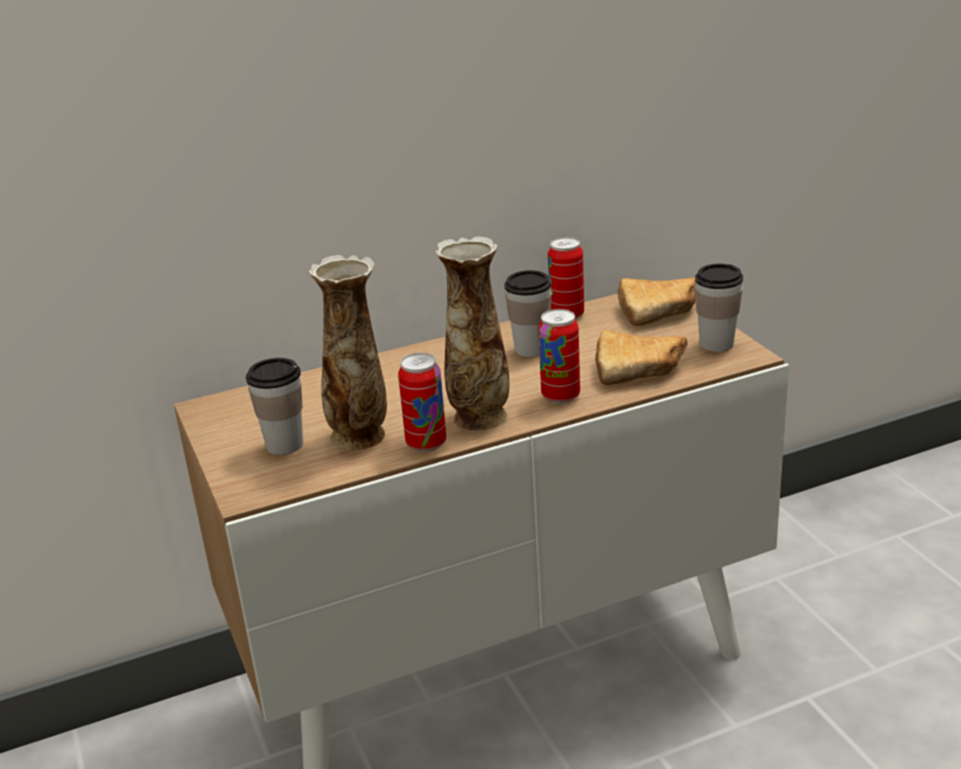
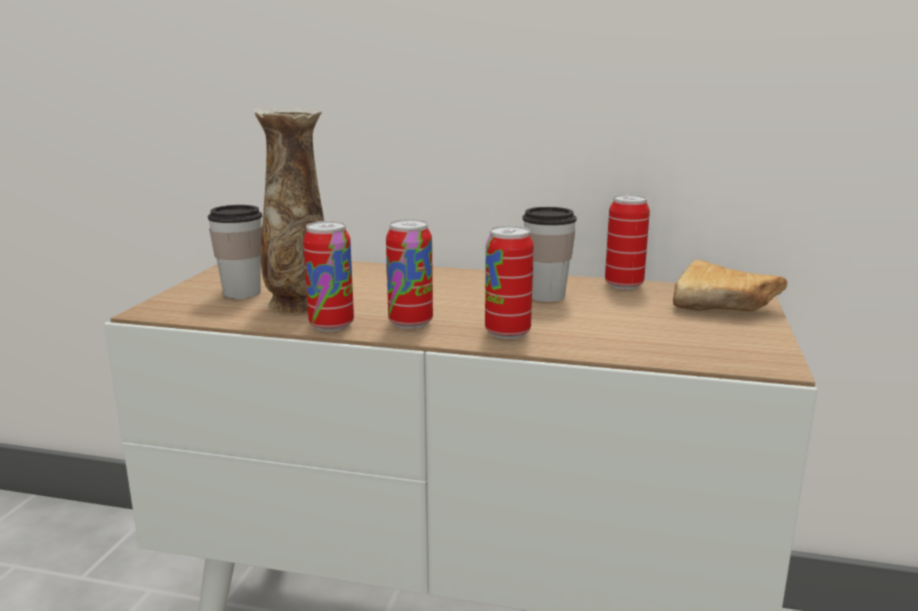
camera: 35 degrees right, 10 degrees down
vase [435,236,509,430] -> can [386,219,433,329]
bread [595,330,687,385] -> none
cup [695,263,743,352] -> none

